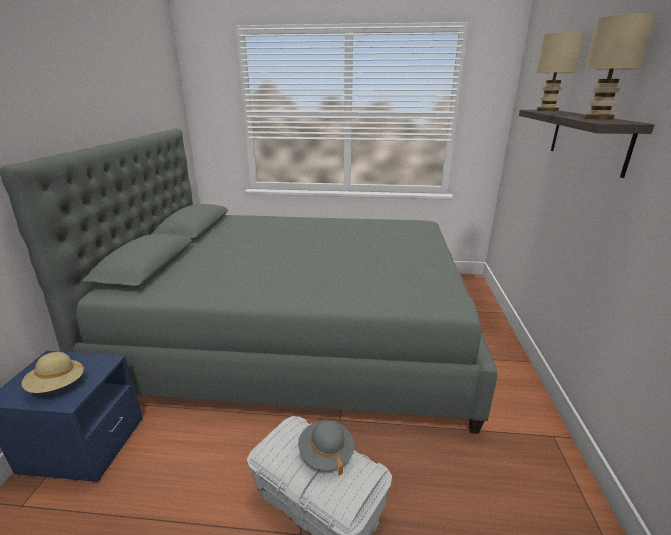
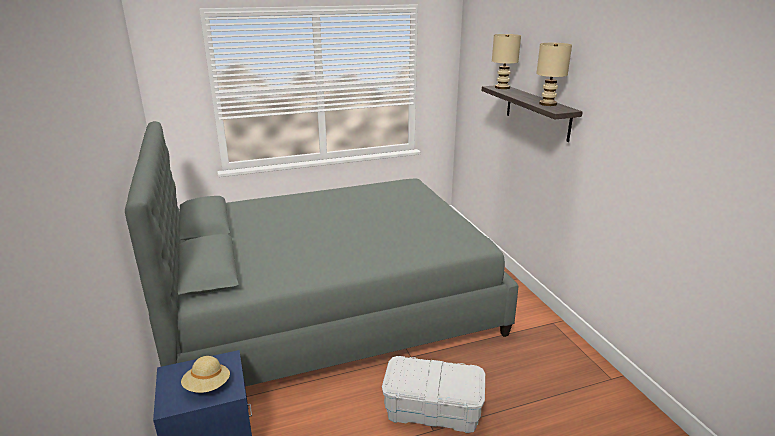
camera: 25 degrees left, 0 degrees up
grey hat [298,420,354,475] -> none

